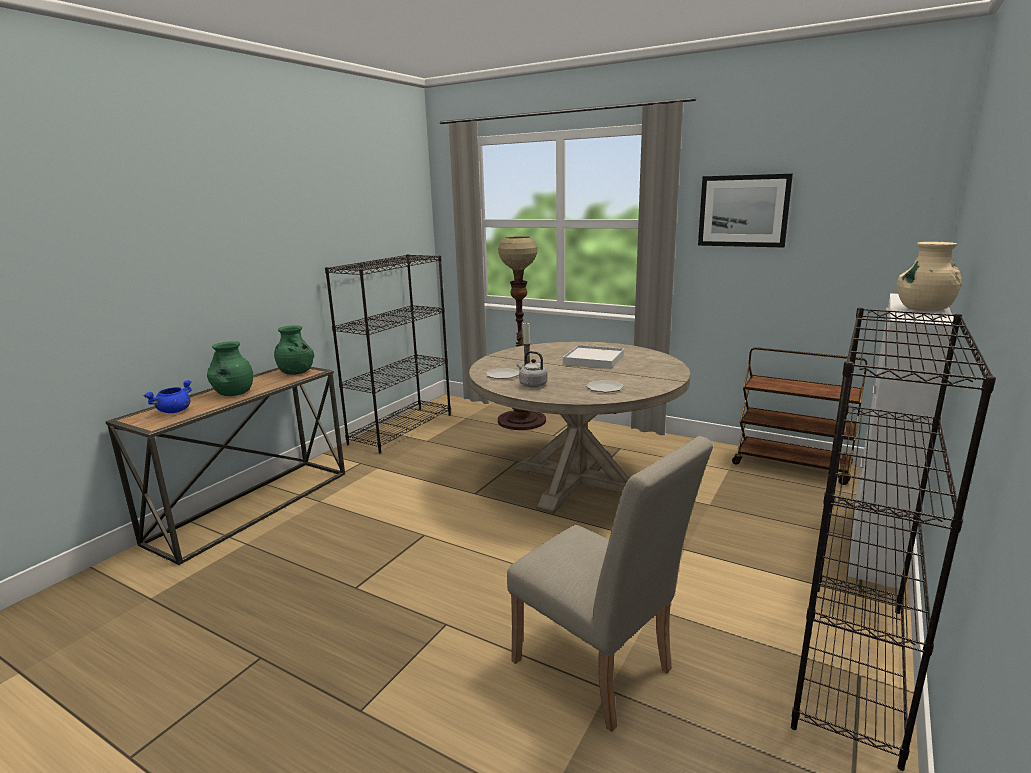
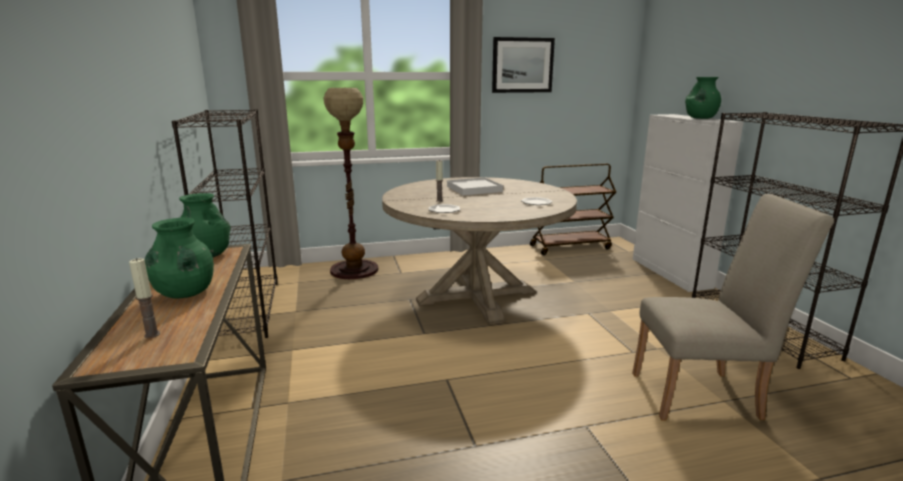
camera: 45 degrees left, 0 degrees up
blue cooking pot [143,380,192,413] -> candle [129,258,160,338]
grey kettle [517,351,548,387] -> none
beige vase [897,242,962,312] -> green vase [685,77,721,119]

